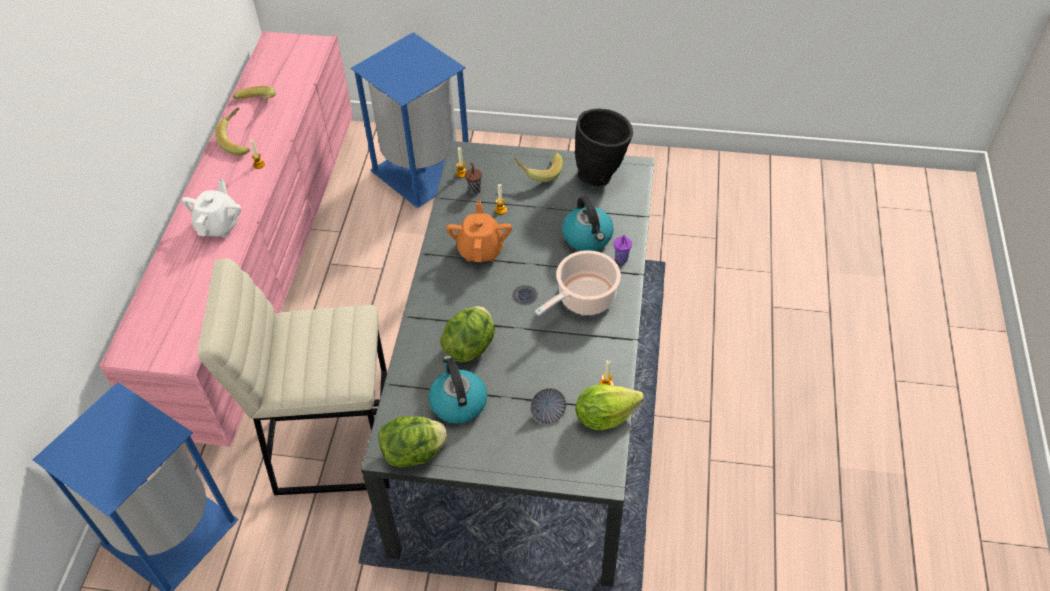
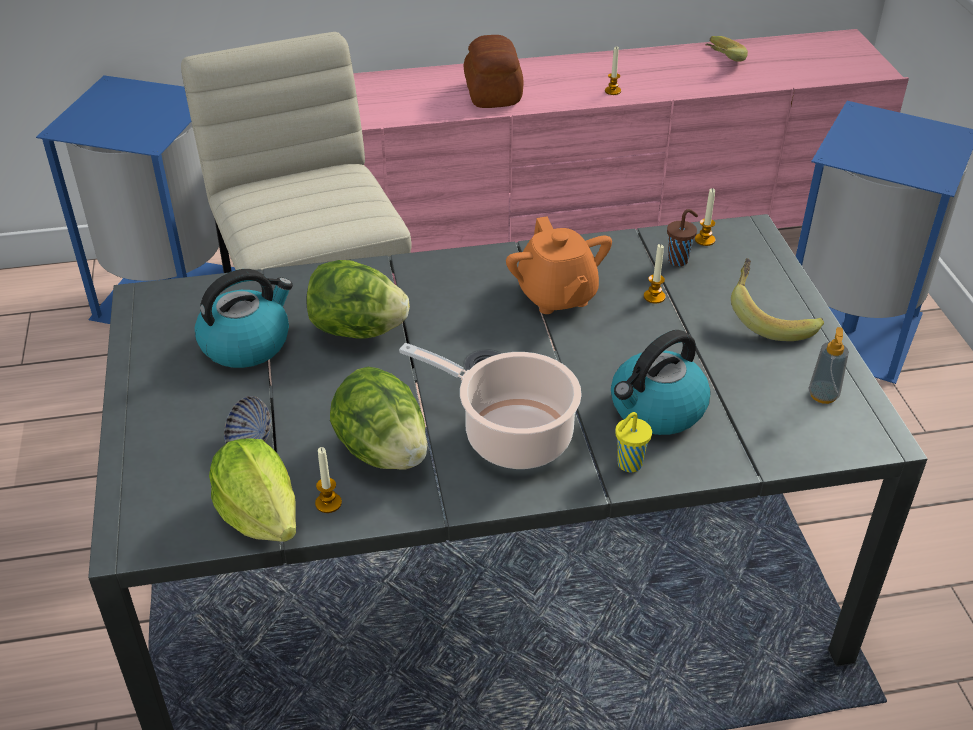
camera: 70 degrees right, 10 degrees down
white teapot [181,179,241,237] -> bread [464,35,524,108]
banana [215,108,249,156] -> none
lettuce [379,416,447,467] -> lettuce moved to [330,367,427,470]
orange teapot [446,201,512,262] -> orange teapot turned 90 degrees clockwise [506,216,612,314]
black vase [575,109,633,186] -> soap dispenser [808,327,849,404]
purple cup [614,235,632,264] -> yellow cup [616,412,652,473]

